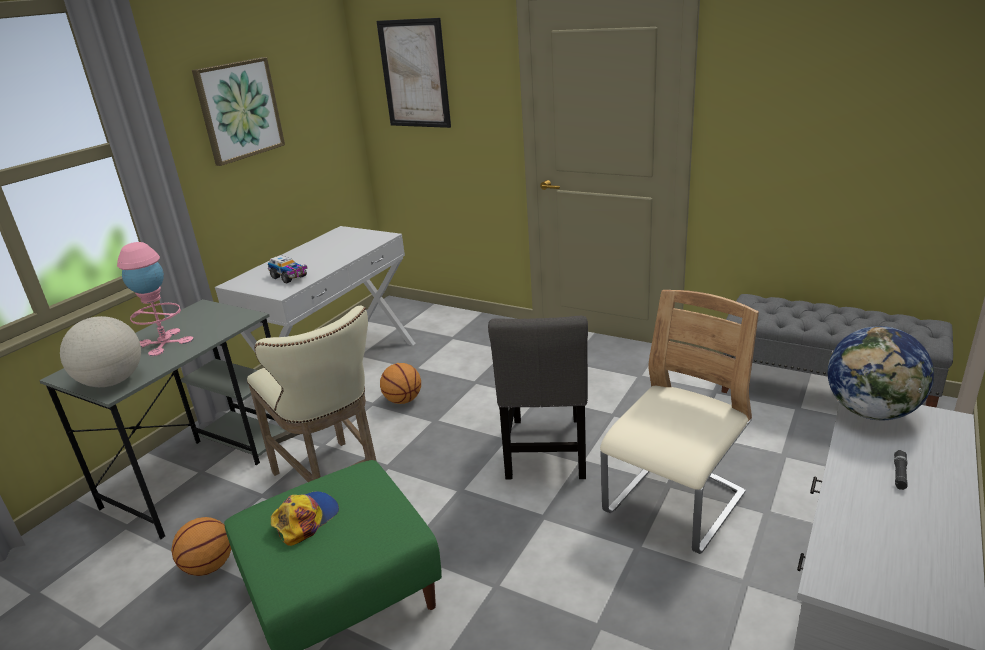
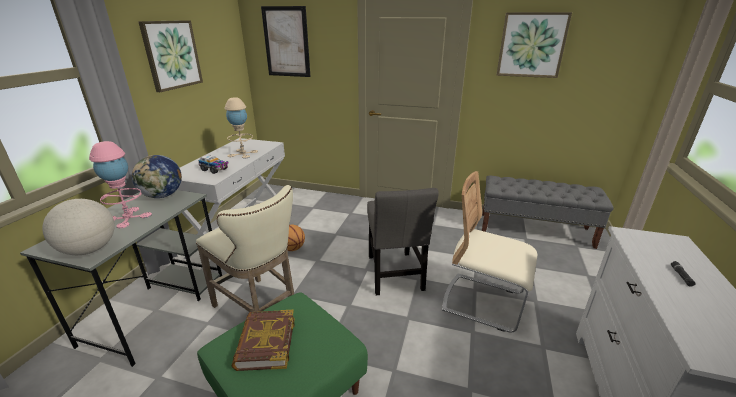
camera: 15 degrees left, 0 degrees up
basketball [171,517,231,576] -> none
cap [271,491,339,546] -> book [232,310,295,371]
beige chair [600,290,759,554] -> beige chair turned 90 degrees counterclockwise [442,171,537,332]
globe [827,326,934,421] -> globe moved to [132,155,182,198]
none -> beige table lamp [224,97,258,158]
none -> picture [496,12,572,78]

